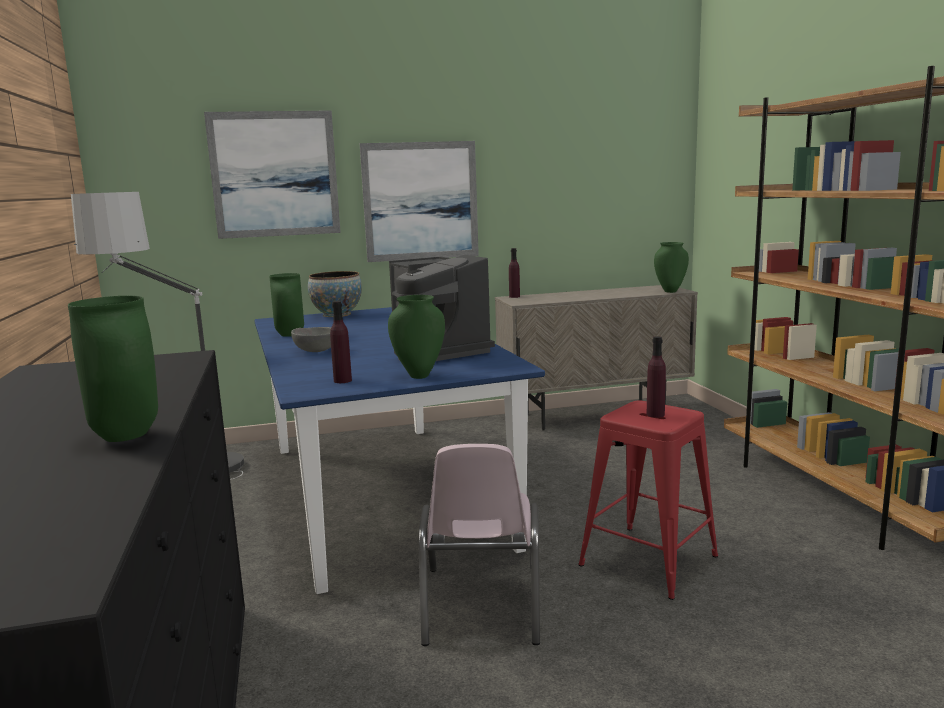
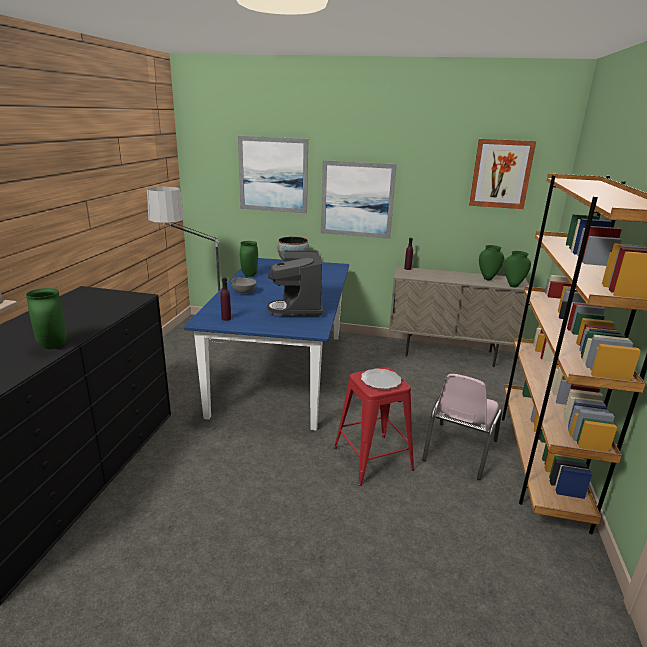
camera: 25 degrees right, 10 degrees up
green vase [388,295,445,379] -> green vase moved to [479,245,504,281]
pink chair [418,444,540,646] -> pink chair moved to [422,374,502,480]
purple bottle [647,336,666,418] -> plate [361,369,401,389]
none -> picture [469,139,536,209]

